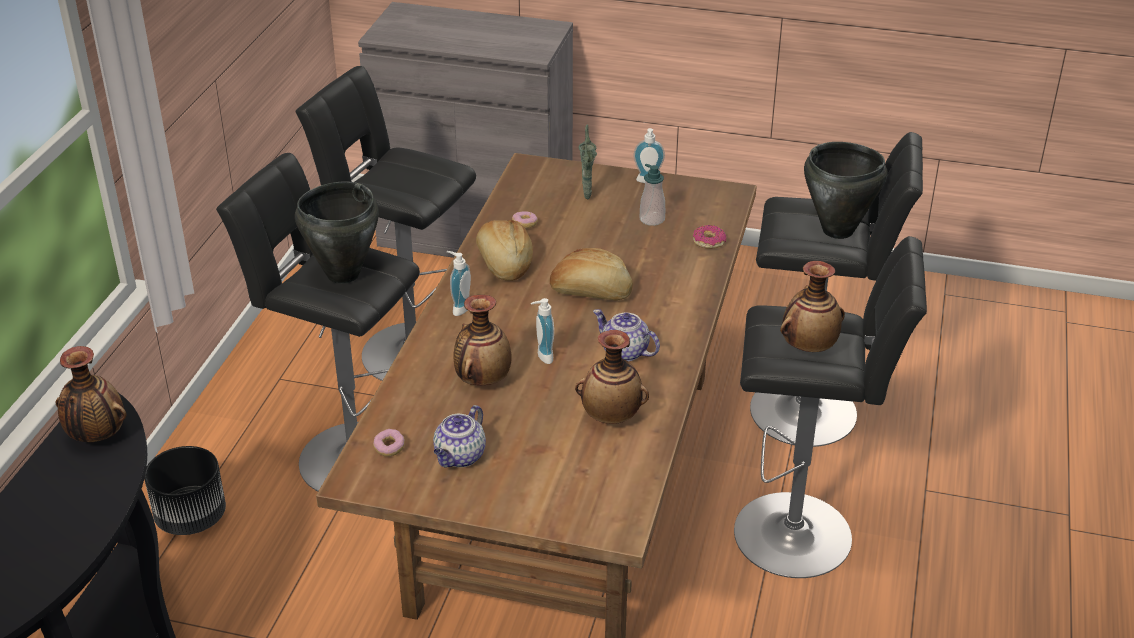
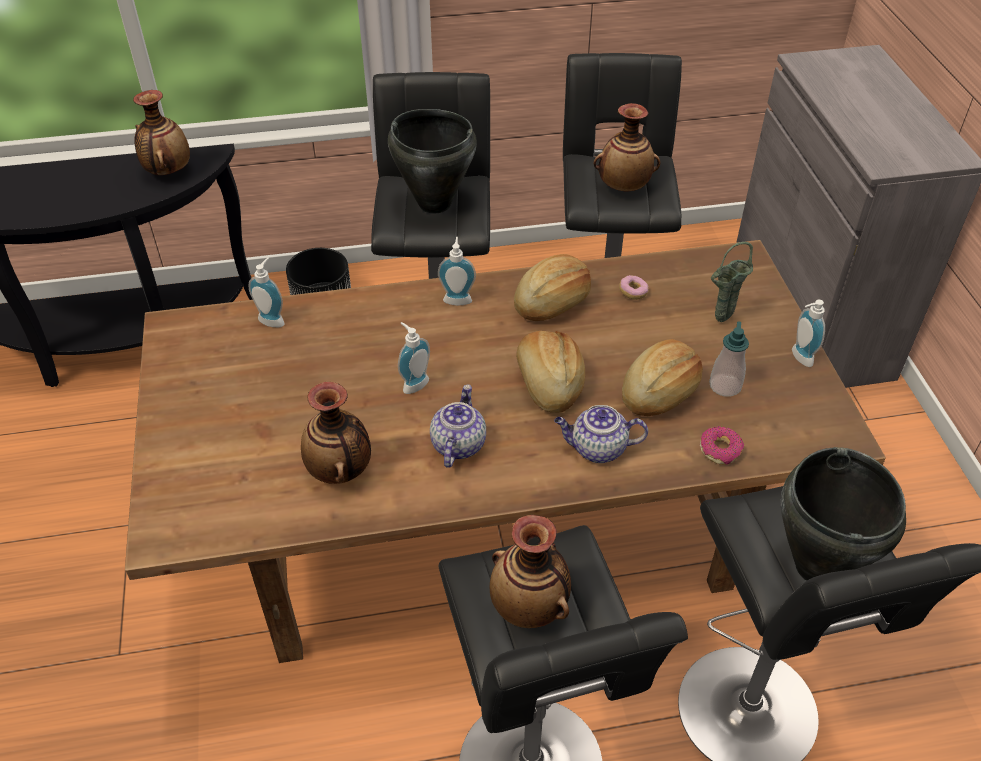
camera: 65 degrees right, 10 degrees up
donut [373,429,405,457] -> none
teapot [433,405,486,468] -> teapot moved to [554,405,648,463]
vase [453,295,512,385] -> vase moved to [594,103,660,192]
none -> soap dispenser [249,258,285,327]
none -> bread [622,339,703,416]

